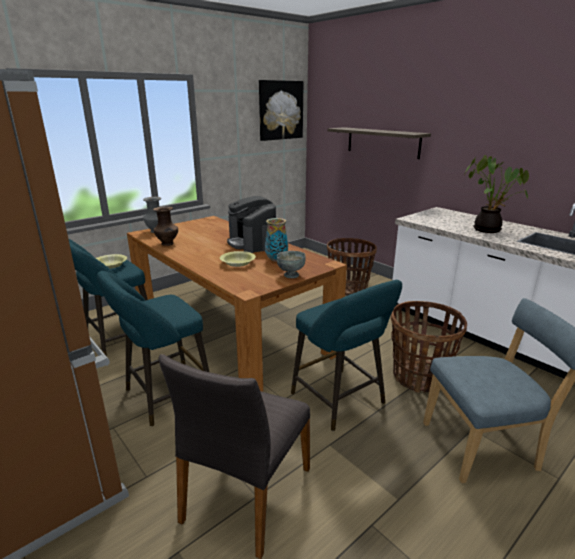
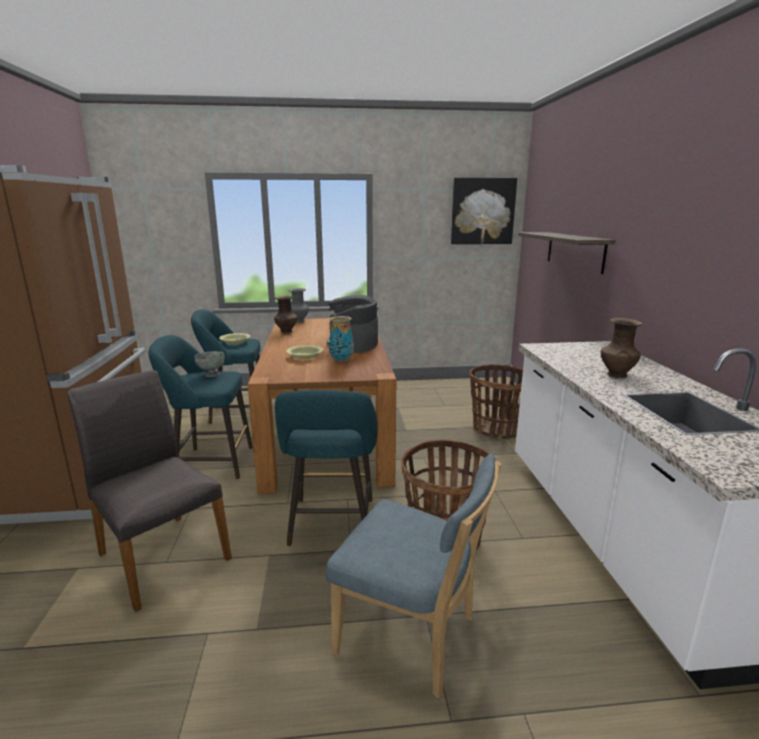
camera: 35 degrees right, 5 degrees down
grey chair [158,354,310,559] -> grey chair turned 75 degrees clockwise [67,371,232,612]
grey bowl [277,251,306,278] -> grey bowl moved to [194,351,225,377]
potted plant [465,155,529,233] -> brown vase [601,318,643,378]

